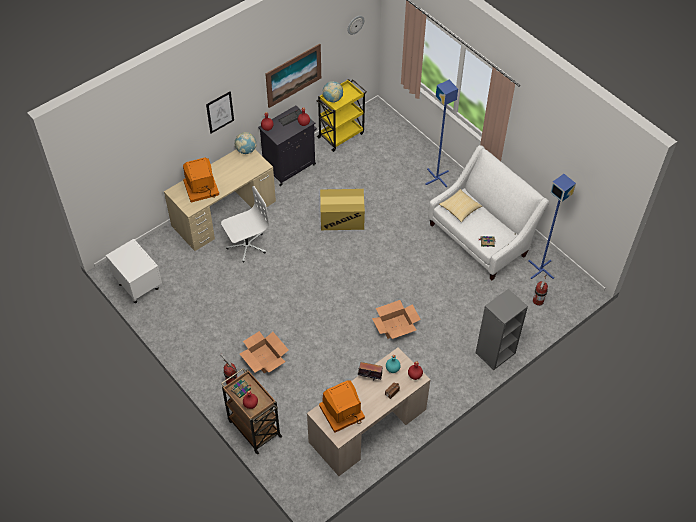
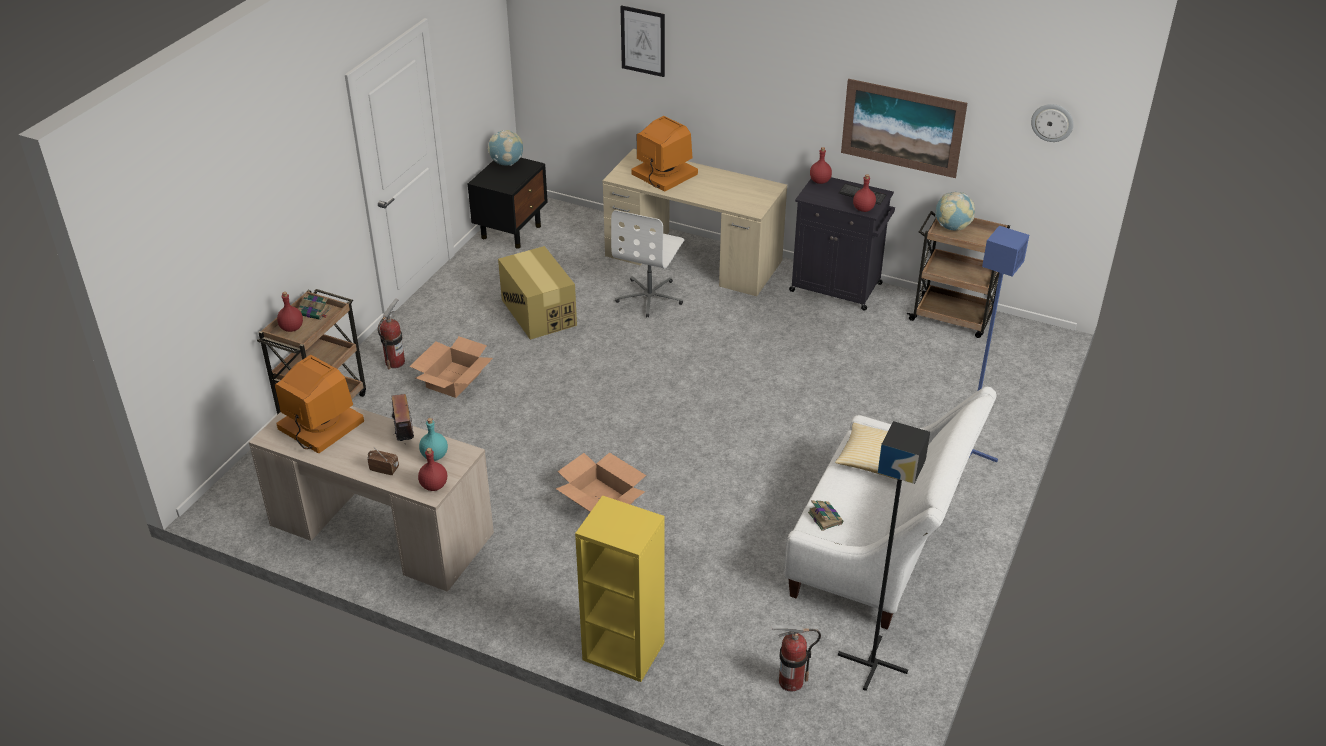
camera: 65 degrees right, 15 degrees down
white nightstand [106,239,162,303] -> black nightstand [467,157,548,249]
picture [206,91,234,133] -> picture moved to [620,5,665,77]
white office chair [221,186,269,262] -> white office chair turned 75 degrees clockwise [611,210,684,317]
globe [235,132,257,154] -> globe moved to [488,130,523,166]
yellow cart [316,79,367,152] -> brown cart [907,211,1010,338]
cardboard box [320,189,365,230] -> cardboard box moved to [498,246,577,340]
grey bookcase [476,289,528,370] -> yellow bookcase [575,495,665,682]
blue floor lamp [528,174,576,279] -> black floor lamp [838,421,930,691]

